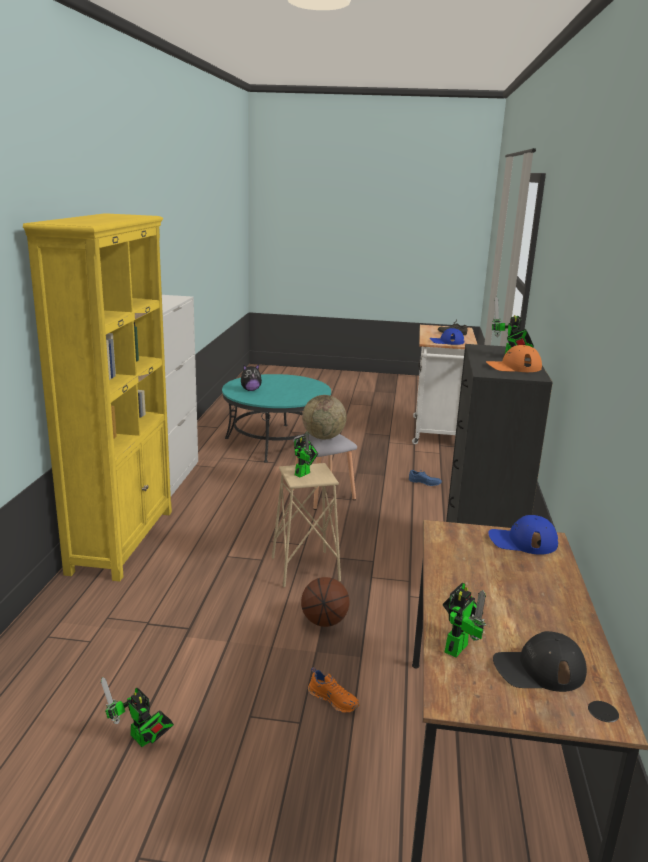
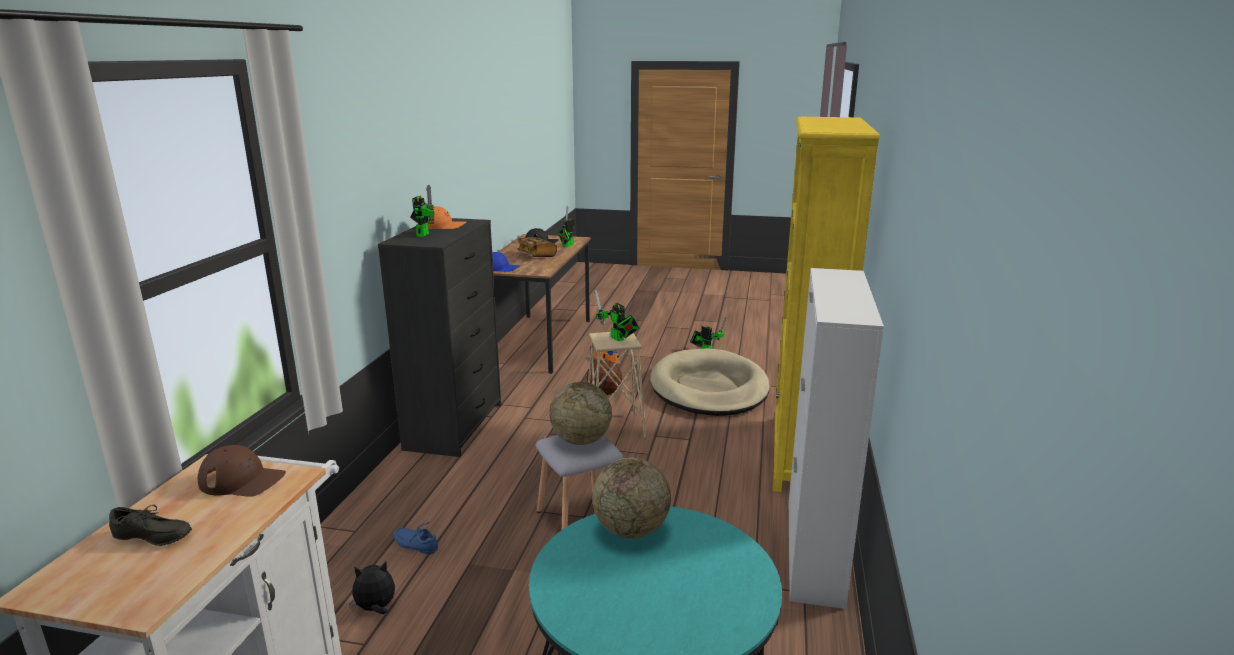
camera: 175 degrees left, 0 degrees up
plush toy [241,364,262,391] -> plush toy moved to [349,561,395,614]
toy robot [294,431,318,477] -> toy robot turned 75 degrees counterclockwise [595,290,639,341]
blue cap [430,328,464,345] -> brown cap [198,445,286,497]
none -> book [517,237,557,257]
none -> globe [592,457,671,539]
none -> beige dog bed [650,348,770,416]

